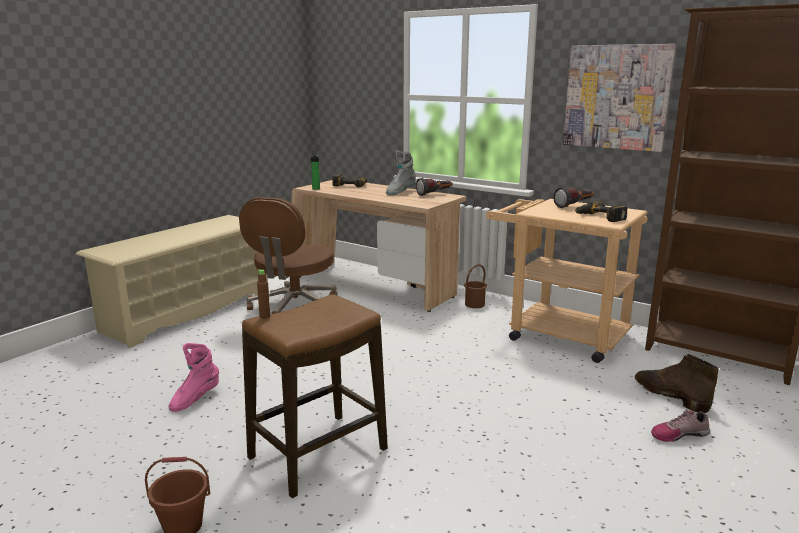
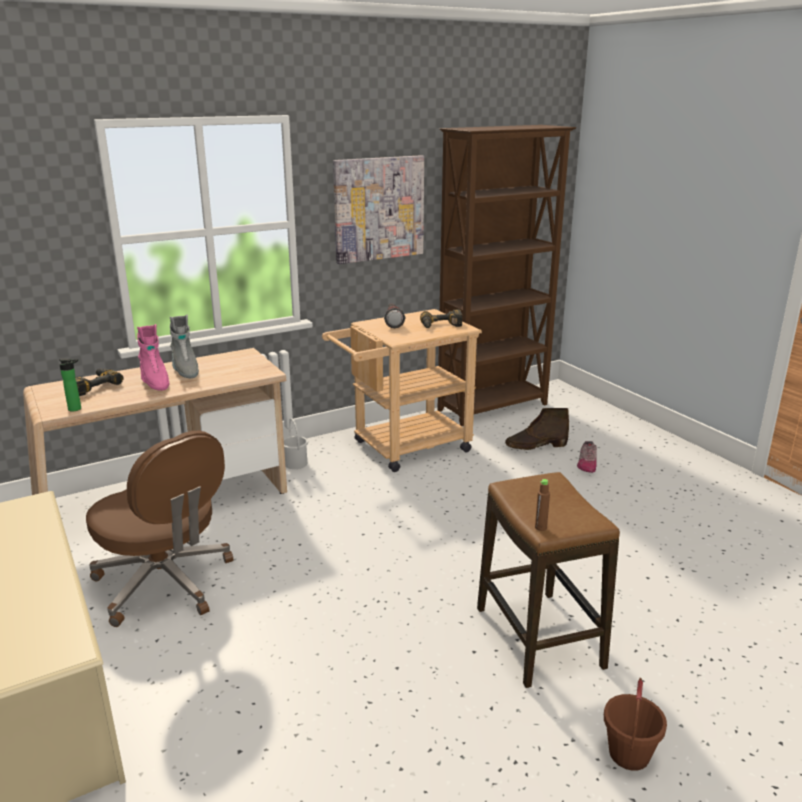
camera: 65 degrees left, 5 degrees up
pink boot [168,343,219,412] -> pink boot moved to [137,324,169,391]
flashlight [416,178,453,196] -> none
brown bucket [464,264,487,308] -> white bucket [284,418,308,469]

